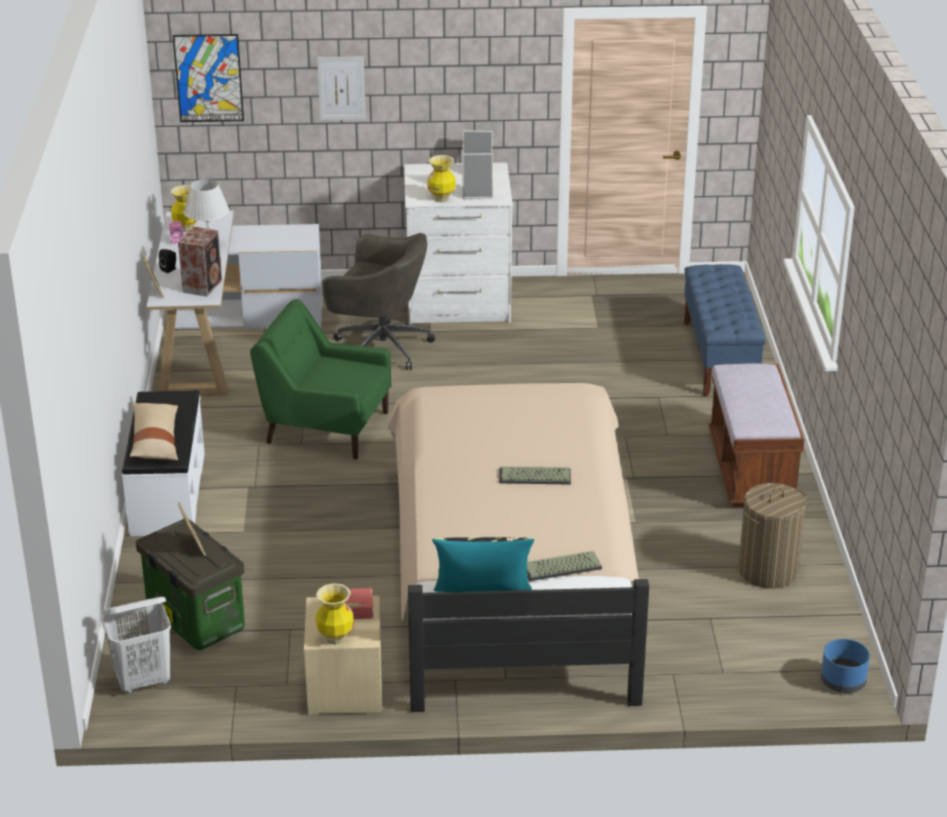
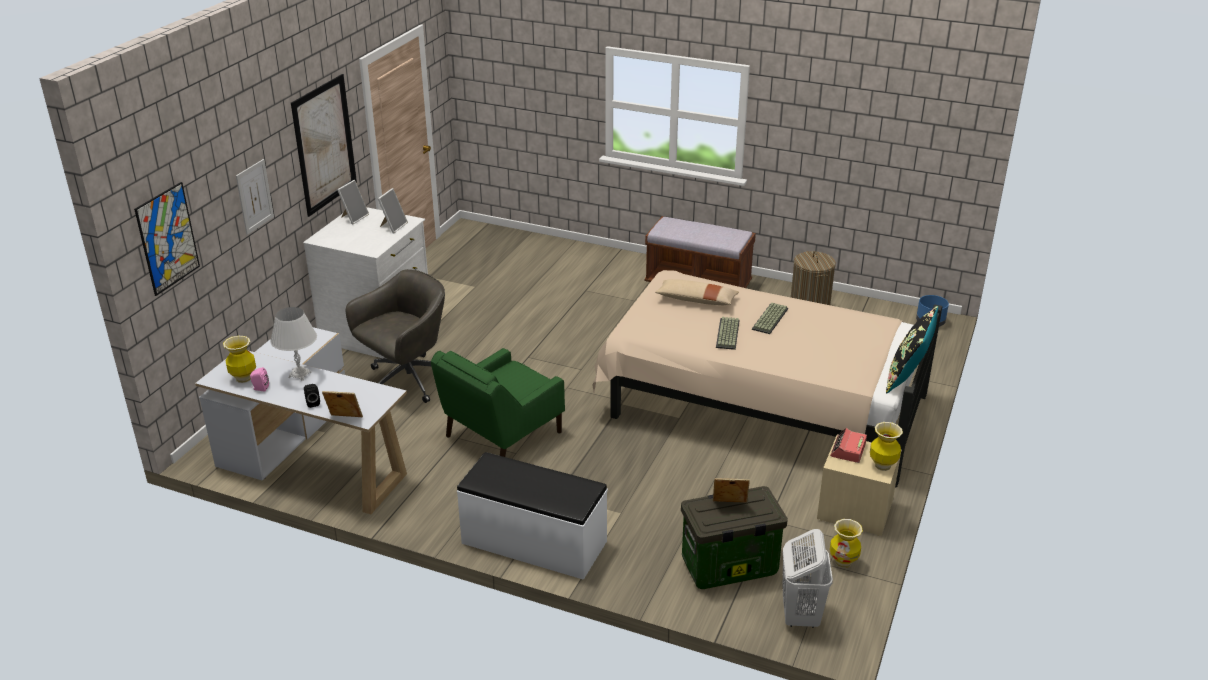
camera: 65 degrees left, 0 degrees up
beige pillow [130,403,178,460] -> beige pillow moved to [655,279,739,305]
speaker [178,227,222,297] -> none
vase [427,155,456,202] -> vase moved to [830,519,863,568]
keyboard [527,551,602,581] -> keyboard moved to [716,317,740,350]
blue bench [684,264,766,396] -> none
none -> picture [291,74,357,217]

